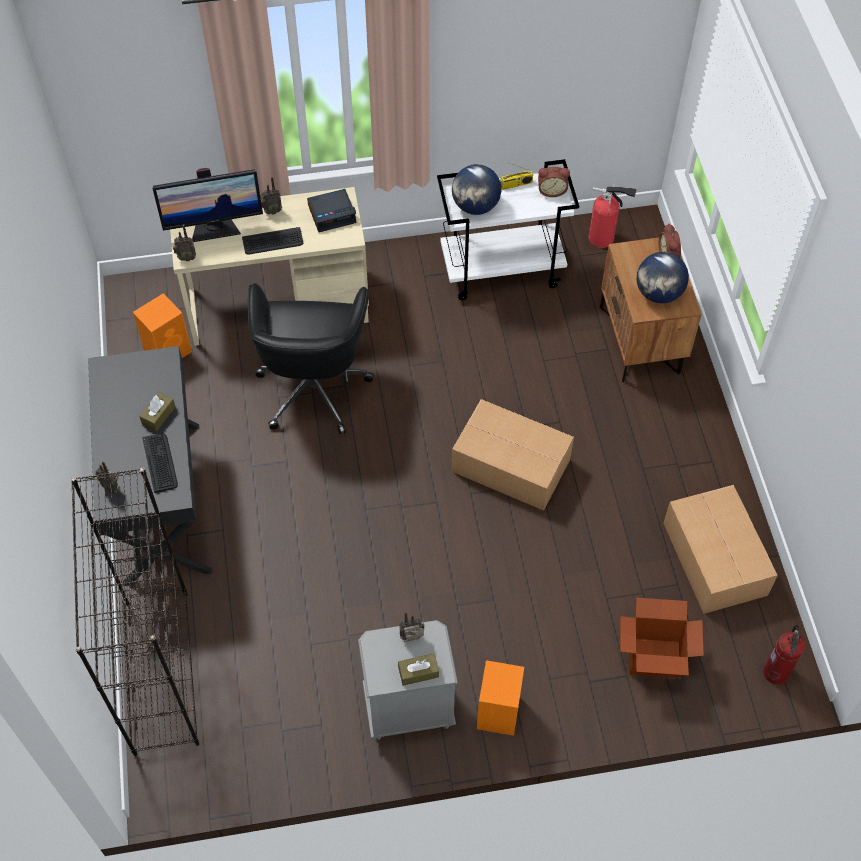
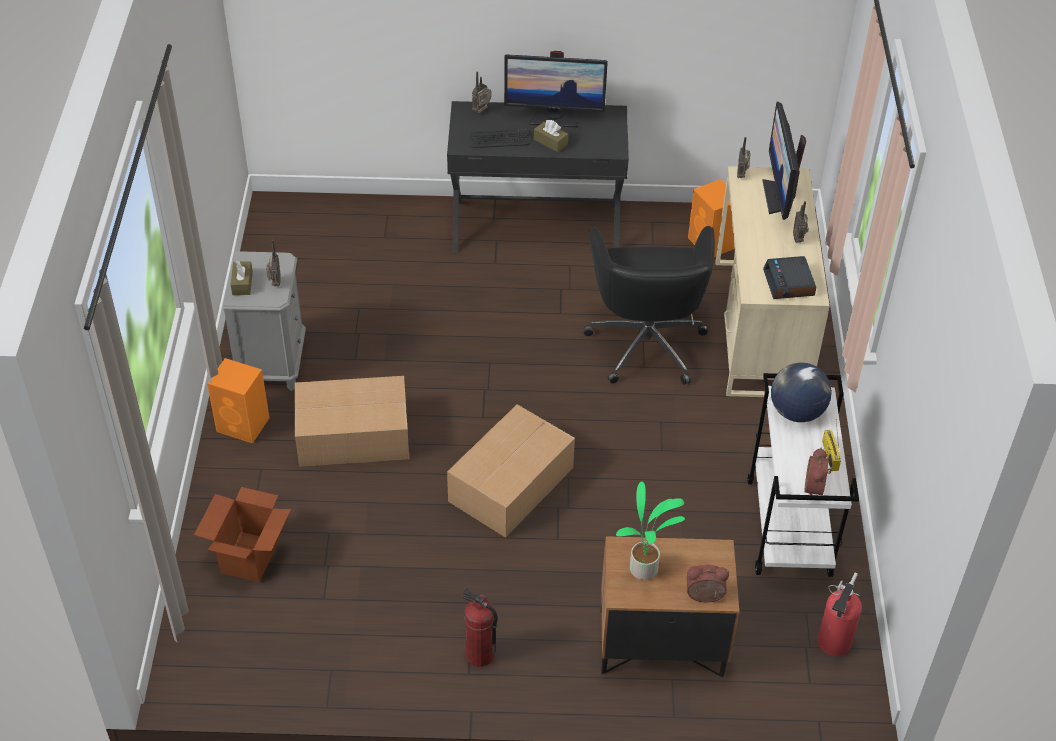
camera: 100 degrees right, 10 degrees down
black bookcase [71,468,199,756] -> none
keyboard [242,227,303,254] -> none
black office chair [248,283,374,434] -> black office chair turned 105 degrees counterclockwise [584,226,715,385]
globe [637,252,689,303] -> potted plant [616,481,685,580]
cardboard box [663,485,778,614] -> cardboard box moved to [295,376,409,467]
fire extinguisher [763,625,805,685] -> fire extinguisher moved to [462,588,498,667]
none -> monitor [504,51,608,128]

